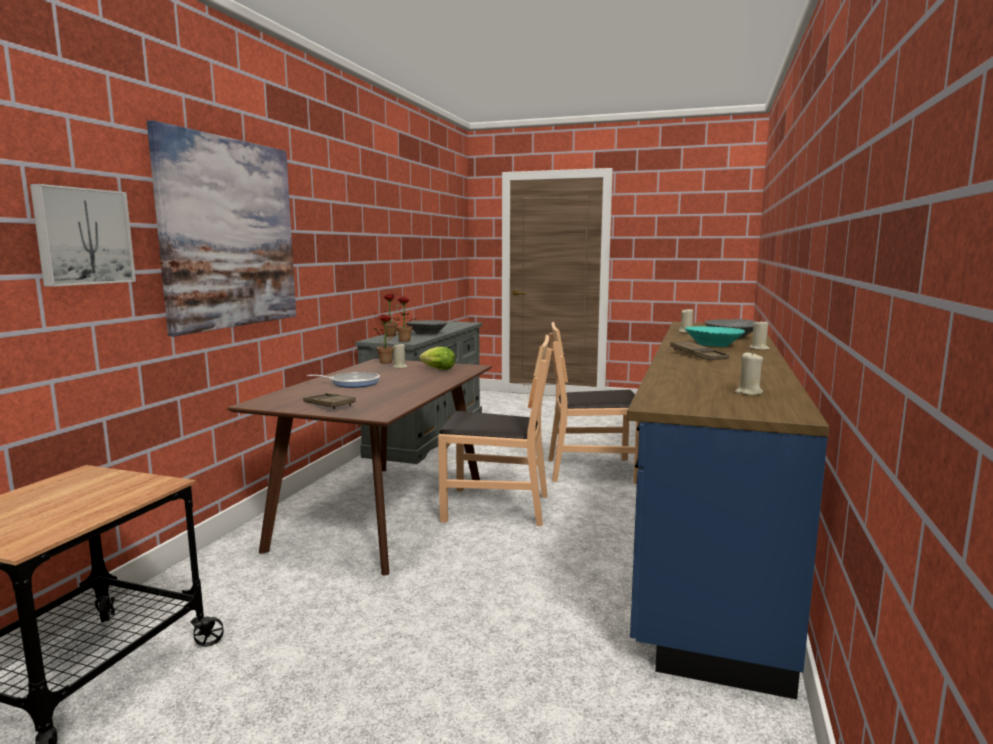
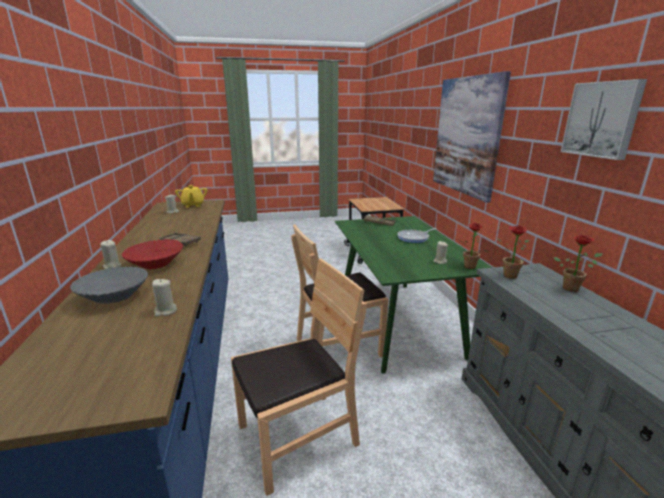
camera: 150 degrees right, 10 degrees up
picture [30,184,136,287] -> picture moved to [561,79,647,160]
brown dining table [227,359,492,575] -> green dining table [335,216,493,374]
grey bowl [406,320,447,334] -> none
lettuce [419,347,456,370] -> none
turquoise bowl [685,326,745,347] -> red bowl [122,239,183,269]
none -> yellow teapot [175,185,207,208]

